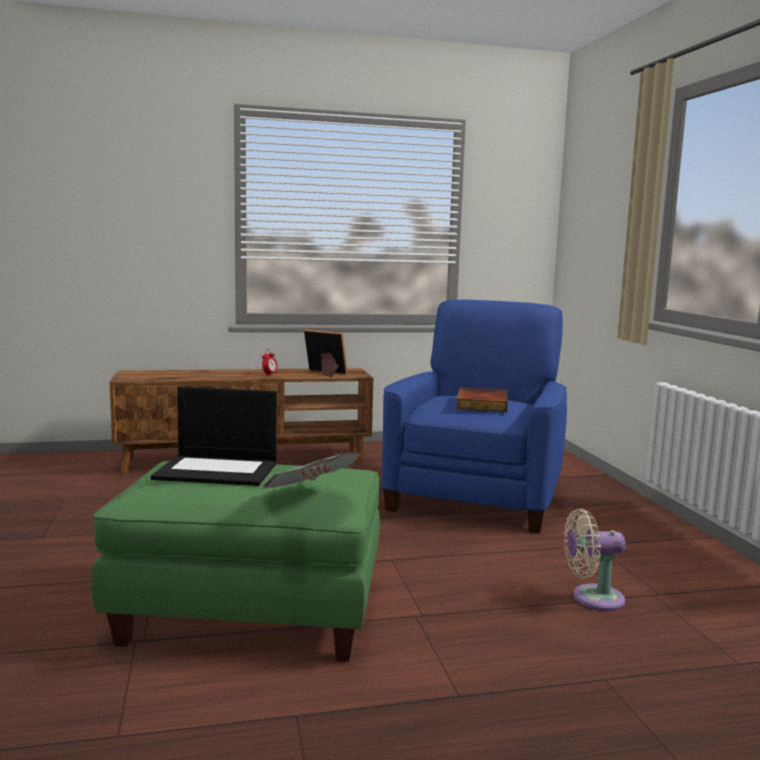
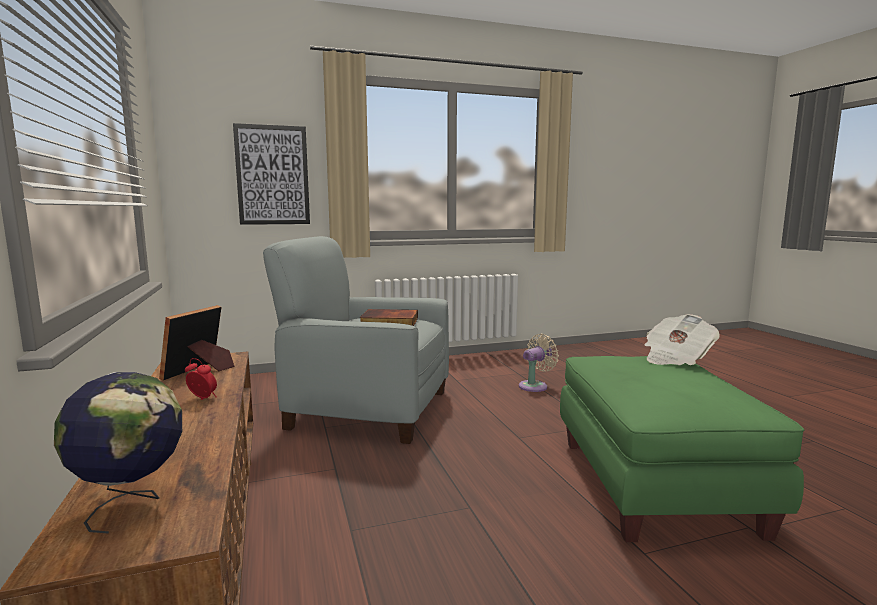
camera: 95 degrees left, 0 degrees up
laptop [151,387,277,486] -> none
blue armchair [381,299,567,533] -> grey armchair [263,236,449,444]
beige fan [564,509,625,611] -> beige fan turned 120 degrees counterclockwise [519,334,559,392]
none -> globe [54,372,182,533]
none -> picture [233,123,310,225]

